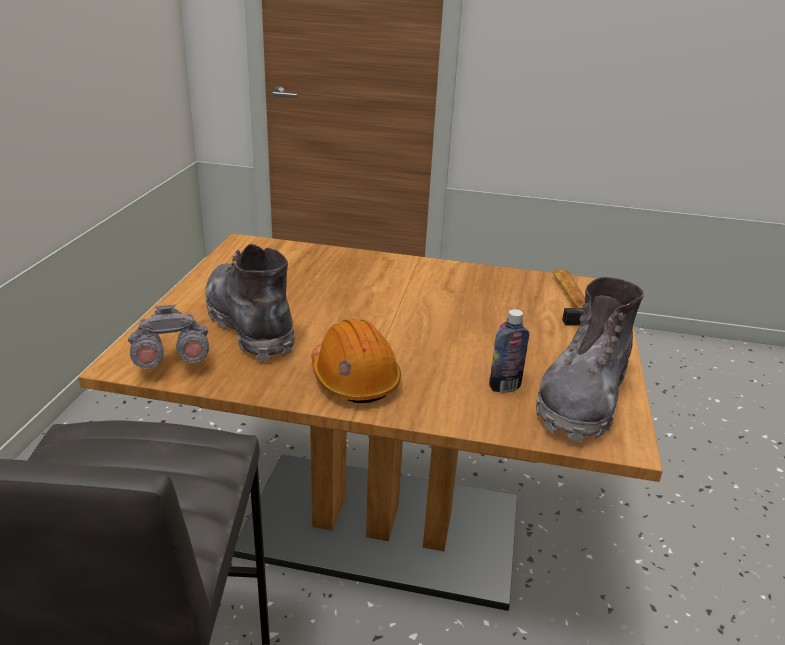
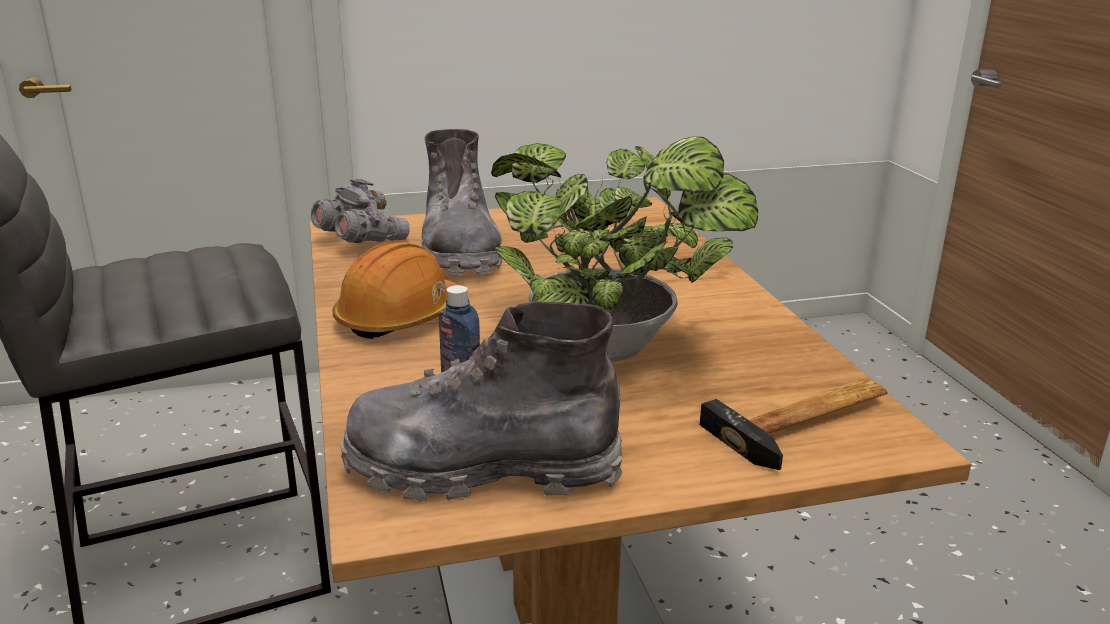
camera: 65 degrees right, 5 degrees down
grey boot [205,244,295,361] -> grey boot turned 135 degrees clockwise [421,129,503,276]
none -> potted plant [491,136,758,362]

